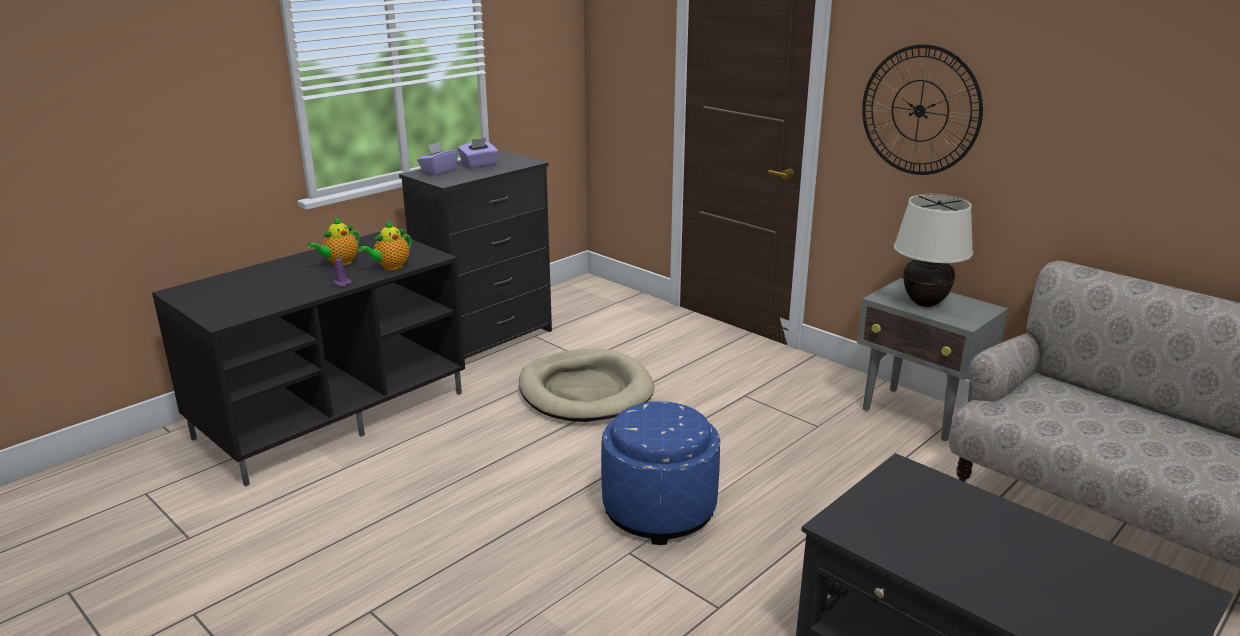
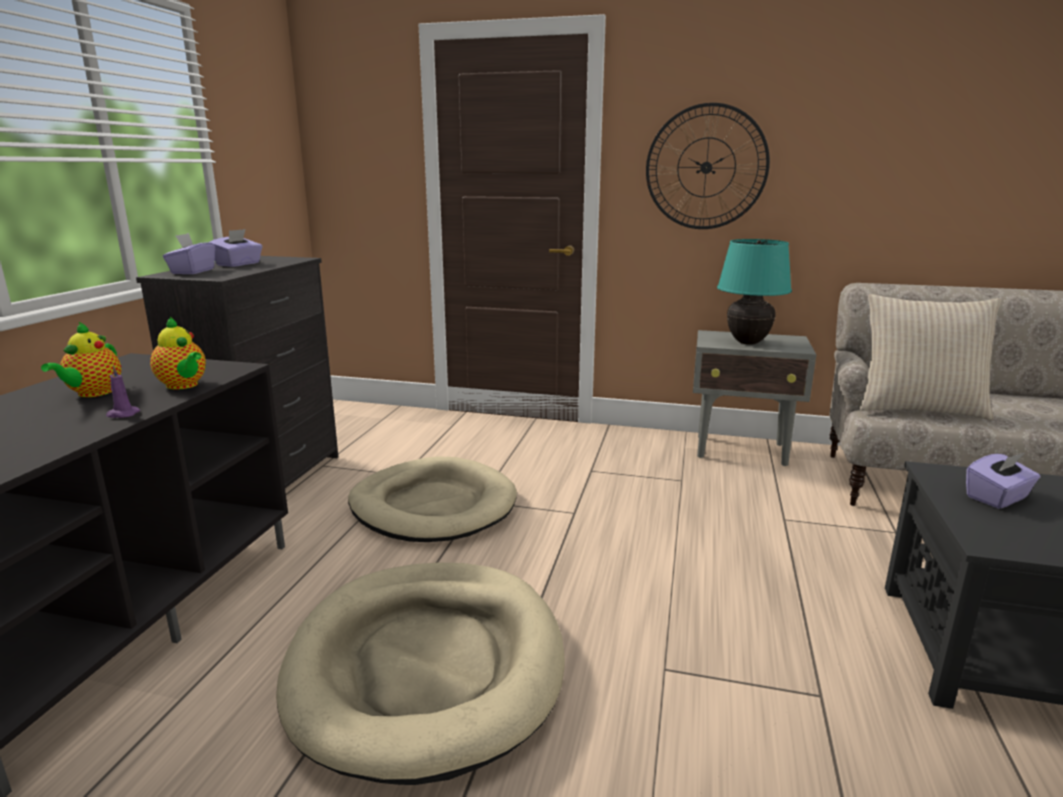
camera: 30 degrees left, 5 degrees down
teapot [358,220,412,270] -> teapot turned 60 degrees counterclockwise [150,317,206,390]
blue ottoman [601,401,720,545] -> none
beige table lamp [894,194,973,307] -> turquoise table lamp [717,239,792,345]
none -> beige dog bed [276,563,565,785]
none -> beige pillow [860,294,1001,420]
none -> purple tissue box [966,453,1040,509]

